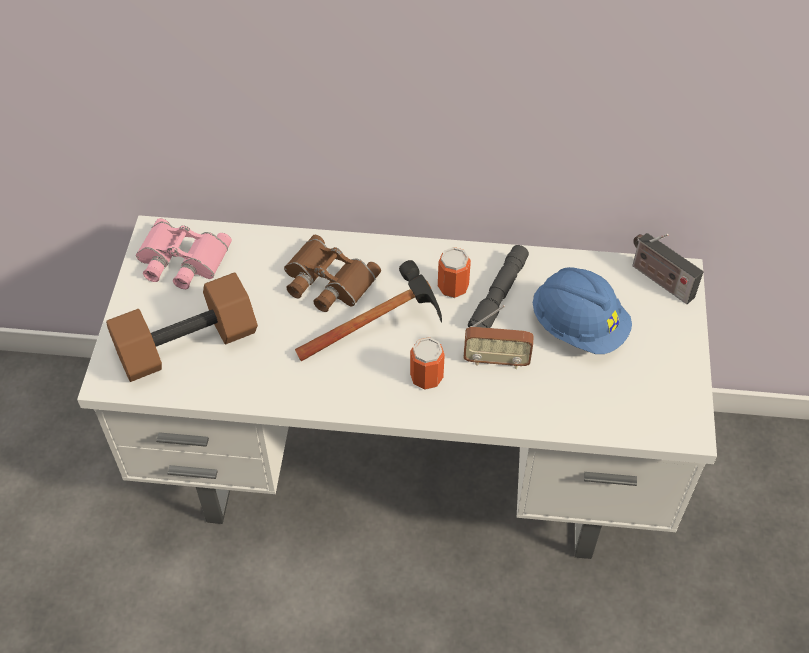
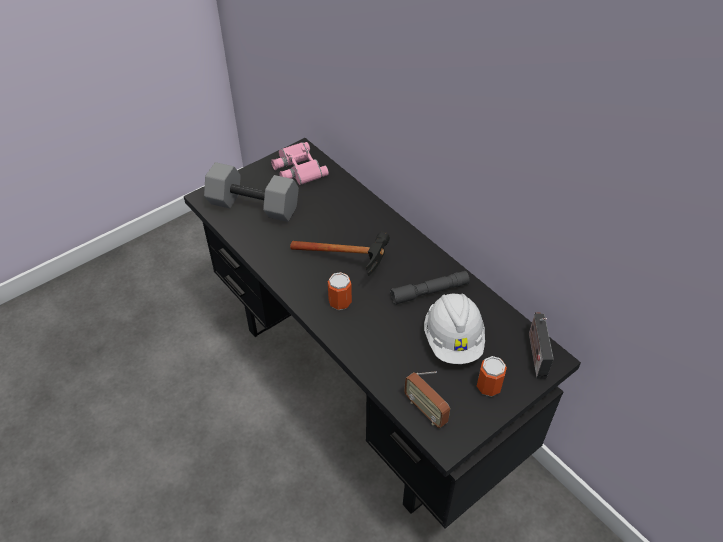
camera: 45 degrees right, 5 degrees down
white desk [77,215,717,559] -> black desk [184,138,581,529]
brown dumbbell [106,272,258,382] -> grey dumbbell [204,162,299,222]
brown binoculars [284,235,381,312] -> none
can [438,247,471,298] -> can moved to [477,356,507,396]
radio [463,305,534,369] -> radio moved to [404,371,450,428]
blue hard hat [533,267,632,354] -> white hard hat [424,293,485,364]

